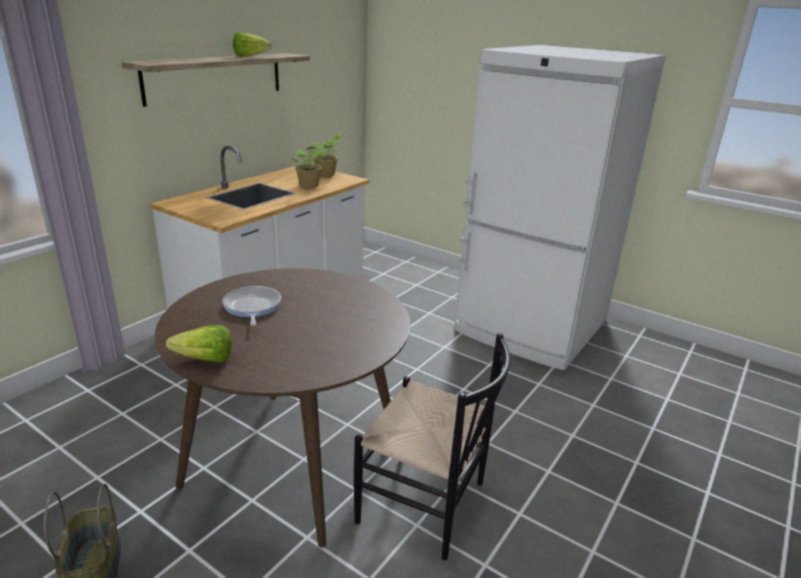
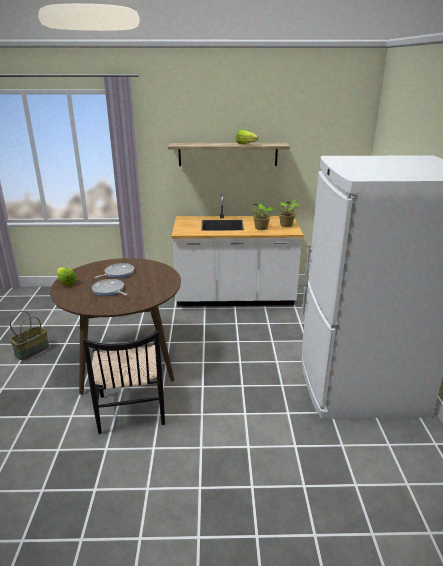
camera: 55 degrees right, 0 degrees up
none -> frying pan [92,279,127,296]

